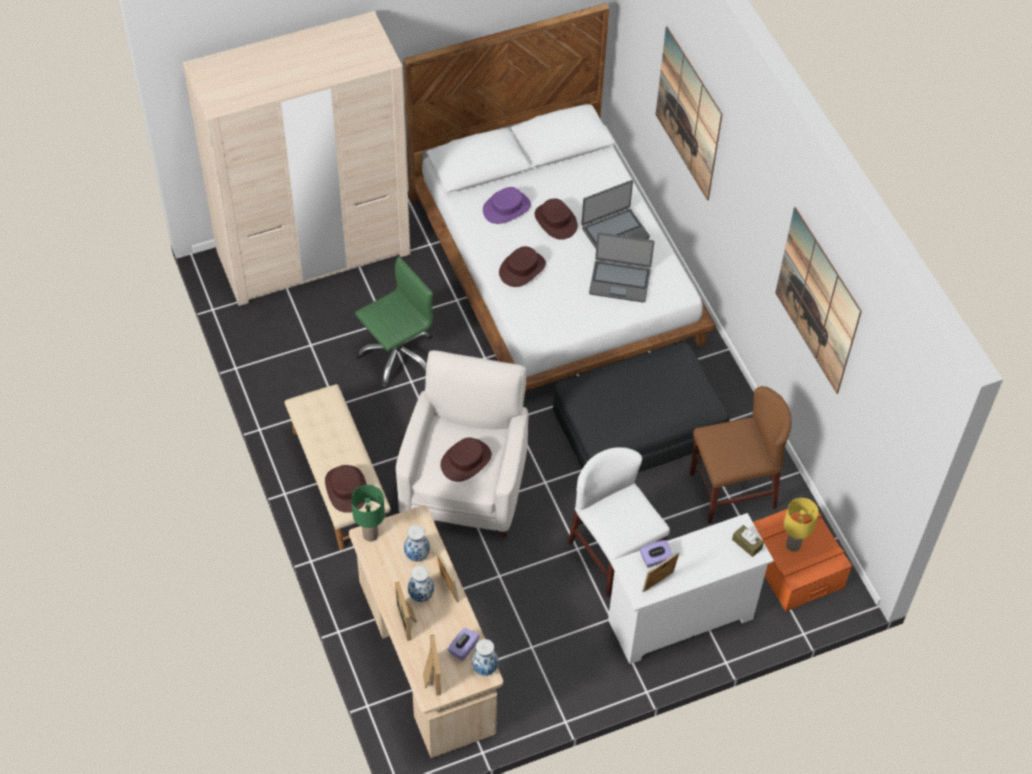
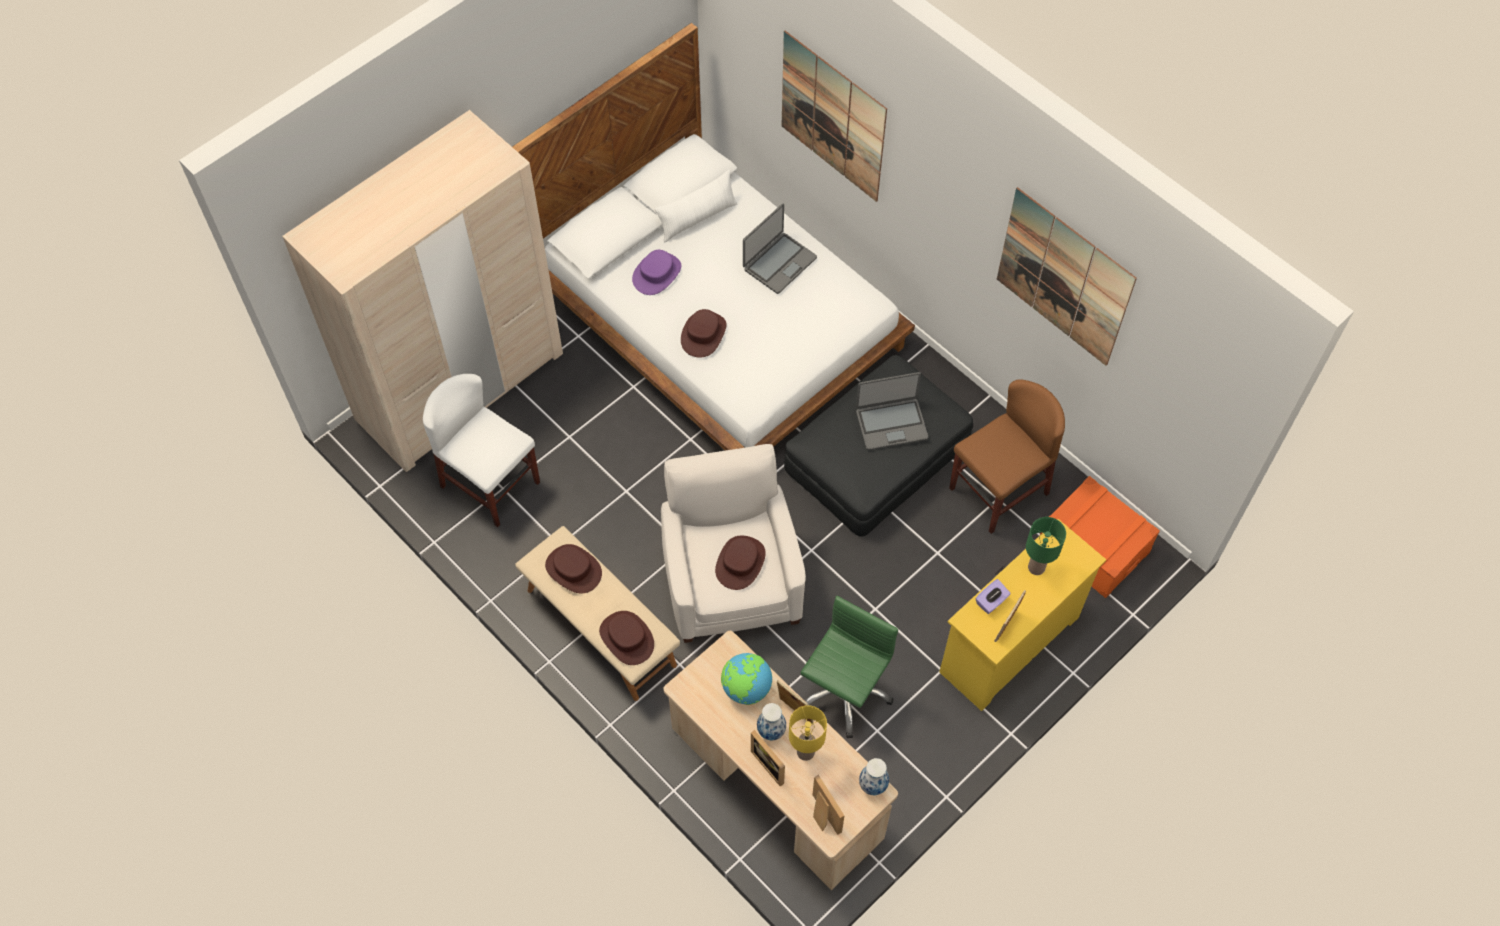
camera: 20 degrees left, 5 degrees up
green table lamp [351,485,385,542] -> green table lamp moved to [1026,517,1066,575]
green office chair [355,257,433,388] -> green office chair moved to [800,596,898,738]
vase [404,525,430,562] -> globe [721,653,772,705]
purple tissue box [447,628,479,661] -> none
brown hat [535,198,578,240] -> brown hat moved to [545,544,602,593]
white chair [568,447,670,597] -> white chair moved to [423,374,540,527]
laptop [589,232,654,303] -> laptop moved to [856,372,928,450]
white dresser [608,513,774,664] -> yellow dresser [939,519,1106,711]
brown tissue box [732,525,764,557] -> none
yellow table lamp [784,498,819,552] -> yellow table lamp moved to [789,705,827,761]
none -> white pillow [655,170,737,243]

